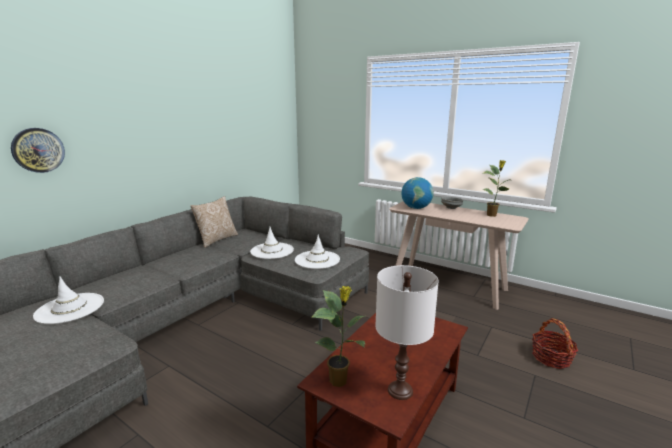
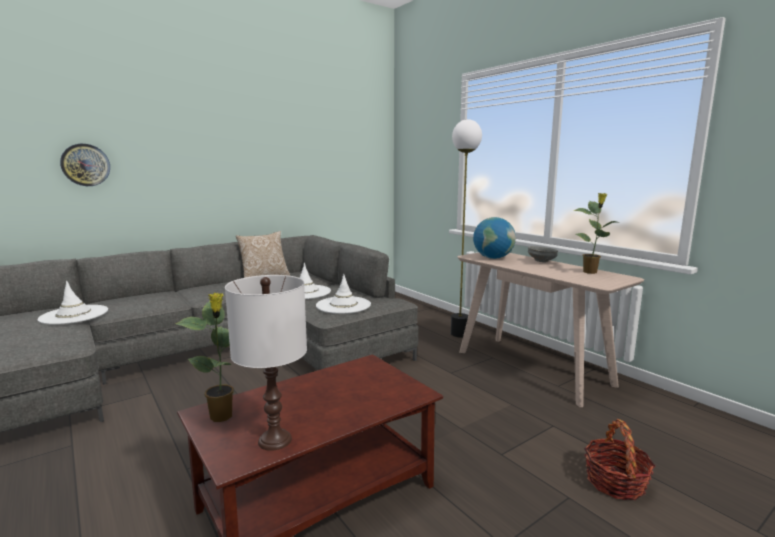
camera: 20 degrees right, 5 degrees down
none -> floor lamp [451,119,482,337]

